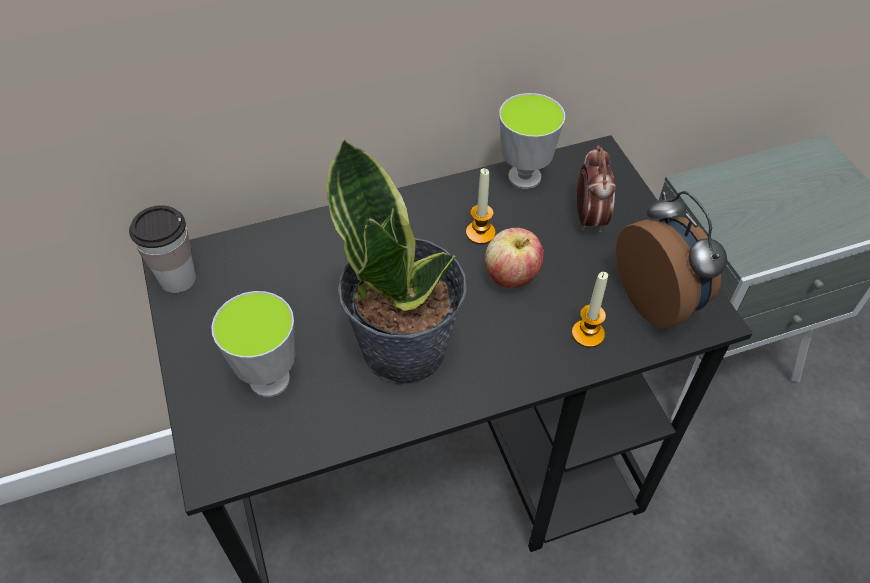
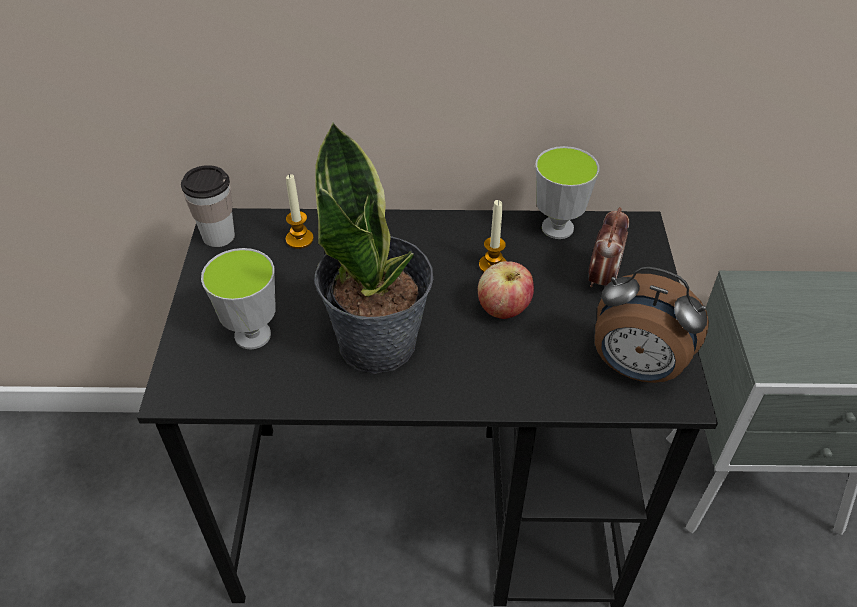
camera: 20 degrees right, 5 degrees down
candle [572,272,608,348] -> candle moved to [286,174,314,249]
alarm clock [616,191,727,328] -> alarm clock turned 120 degrees clockwise [595,267,709,383]

